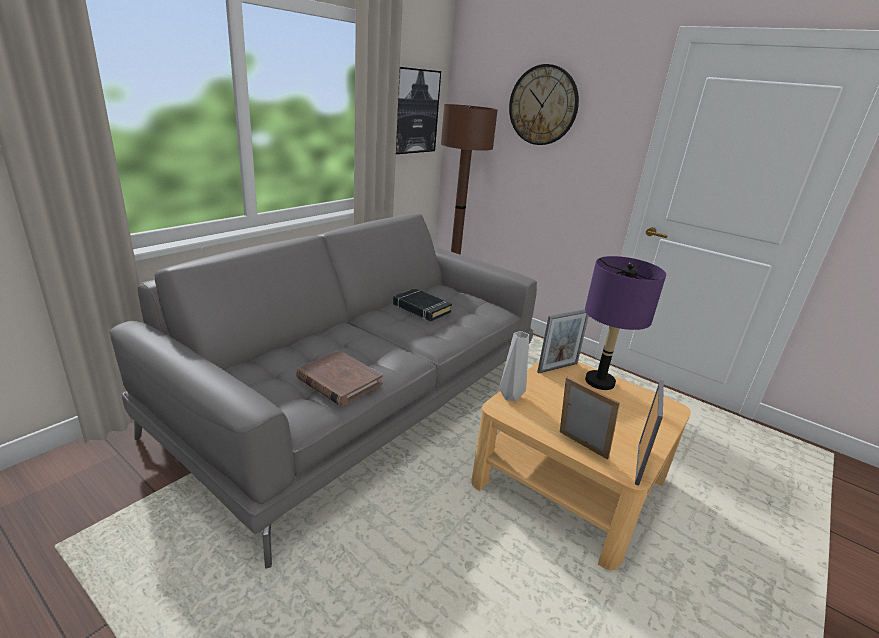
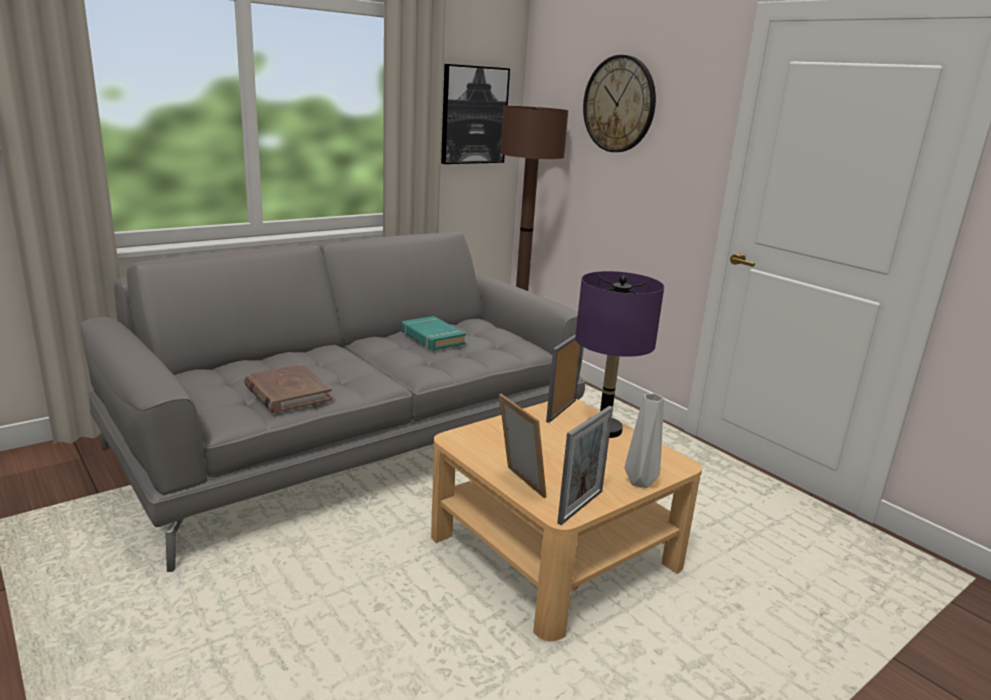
camera: 15 degrees right, 5 degrees down
black book [393,288,452,321] -> turquoise book [402,316,466,351]
grey vase [499,331,529,401] -> grey vase moved to [625,393,664,488]
picture frame [537,309,589,373] -> picture frame turned 135 degrees clockwise [546,334,582,423]

